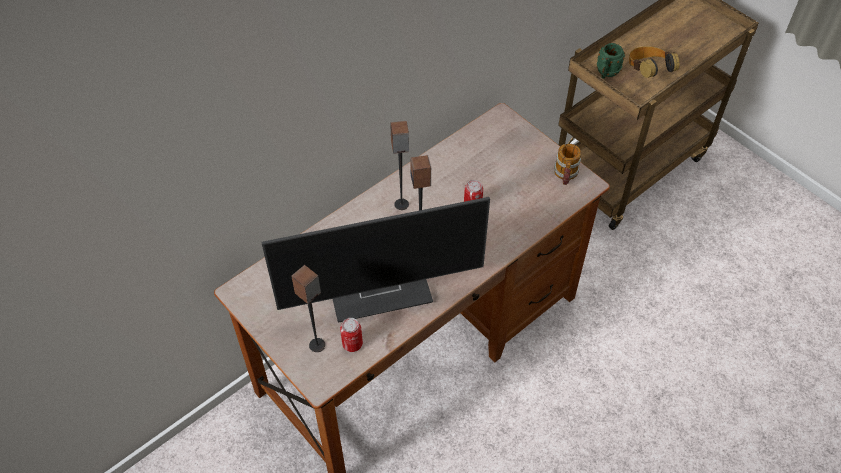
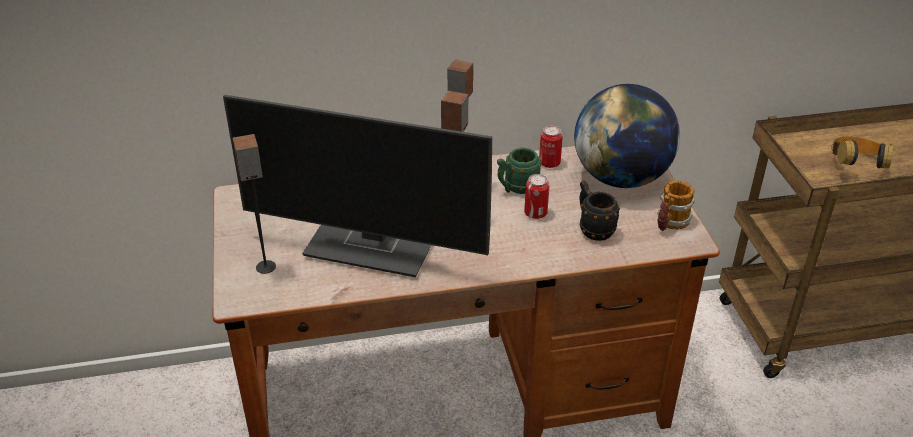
camera: 30 degrees right, 15 degrees down
can [340,318,363,352] -> can moved to [539,125,563,168]
green mug [597,43,625,79] -> green mug moved to [497,148,541,194]
none -> globe [574,84,680,188]
none -> black mug [579,181,620,241]

